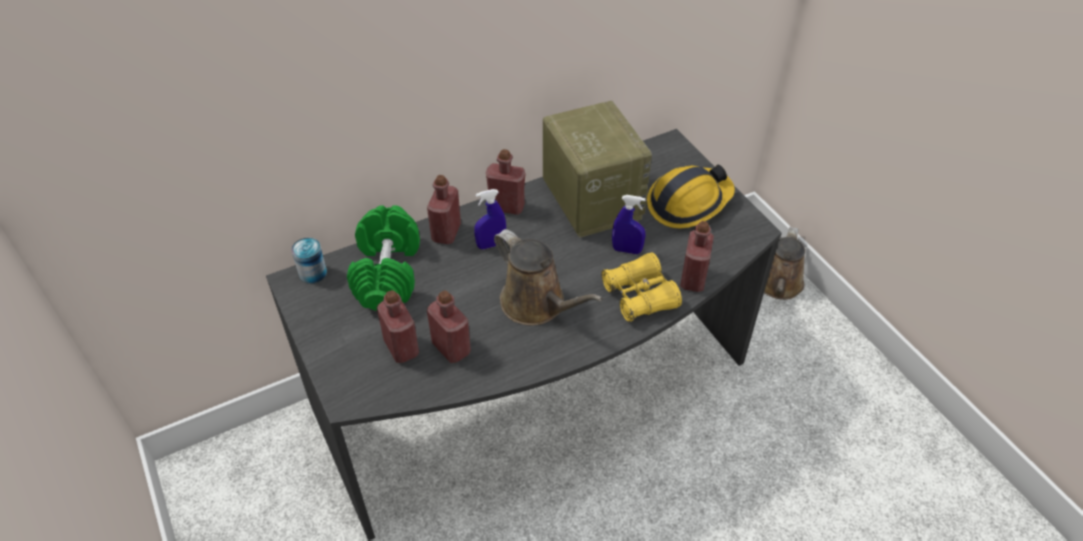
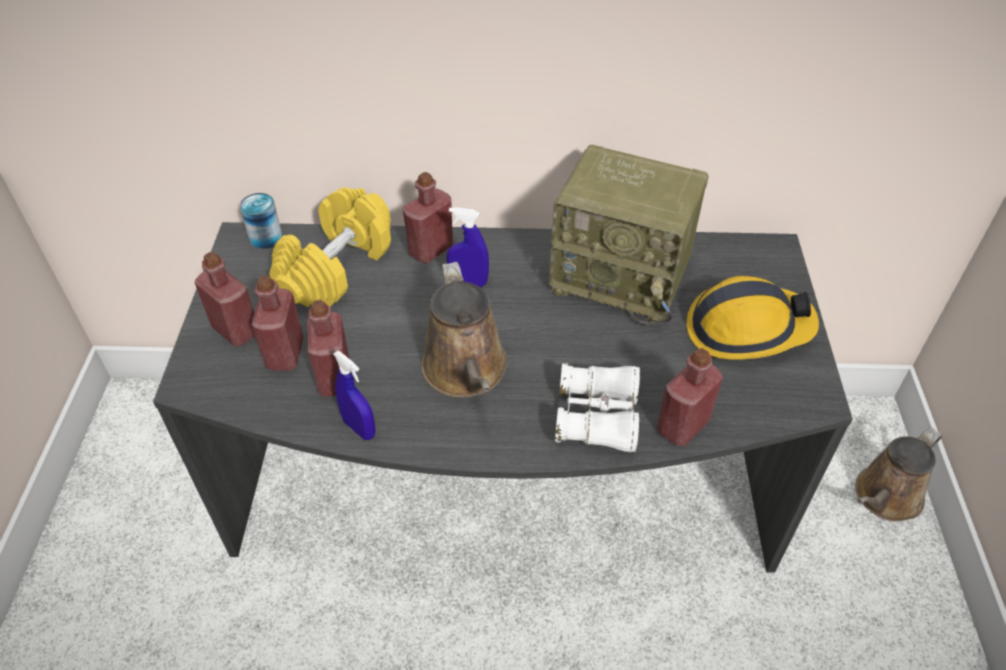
camera: 30 degrees right, 0 degrees up
green dumbbell [347,205,420,311] -> yellow dumbbell [269,187,391,307]
red bottle [486,149,526,215] -> red bottle moved to [195,252,255,347]
radio [543,101,652,238] -> radio turned 105 degrees clockwise [549,145,709,325]
yellow binoculars [601,252,682,322] -> white binoculars [555,363,640,453]
blue spray bottle [612,195,646,254] -> blue spray bottle moved to [333,351,375,440]

